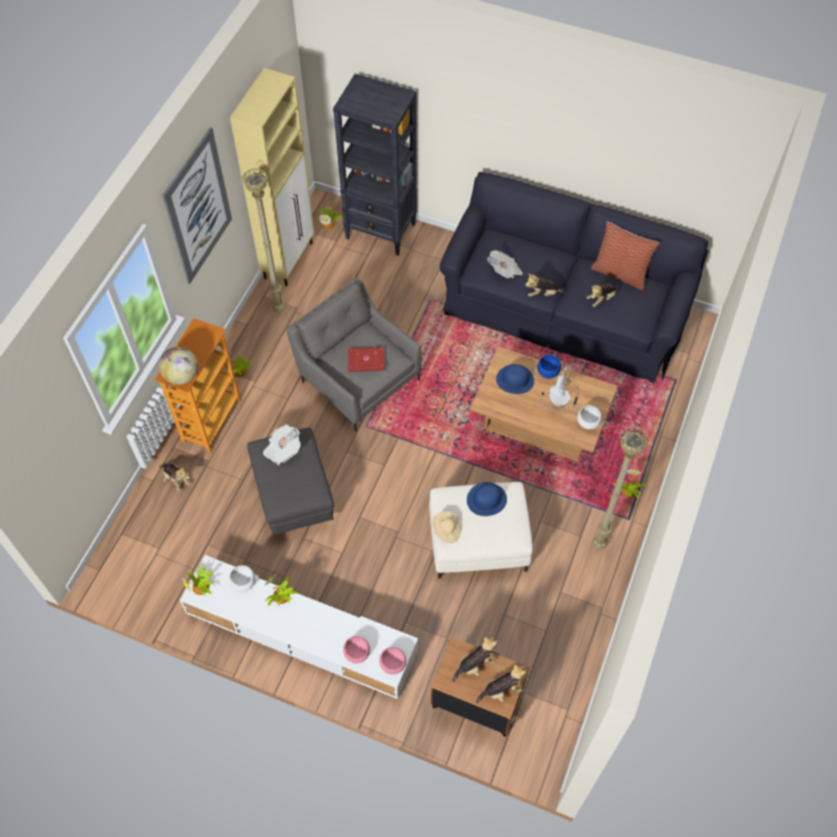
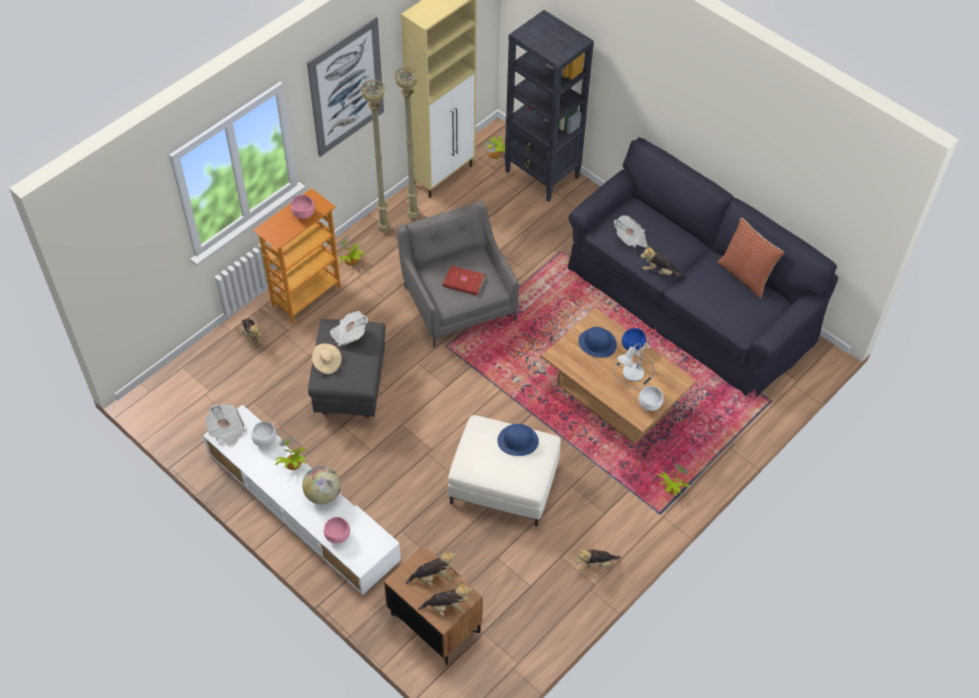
camera: 20 degrees right, 5 degrees down
globe [159,347,198,385] -> globe moved to [302,466,341,505]
potted plant [182,566,214,596] -> newspaper [205,404,246,447]
pink bowl [379,647,406,675] -> pink bowl moved to [291,195,315,219]
beige hat [433,511,461,543] -> beige hat moved to [312,344,341,374]
plush toy [587,284,619,307] -> plush toy moved to [576,549,620,571]
beige floor lamp [593,426,650,549] -> beige floor lamp moved to [360,79,390,232]

